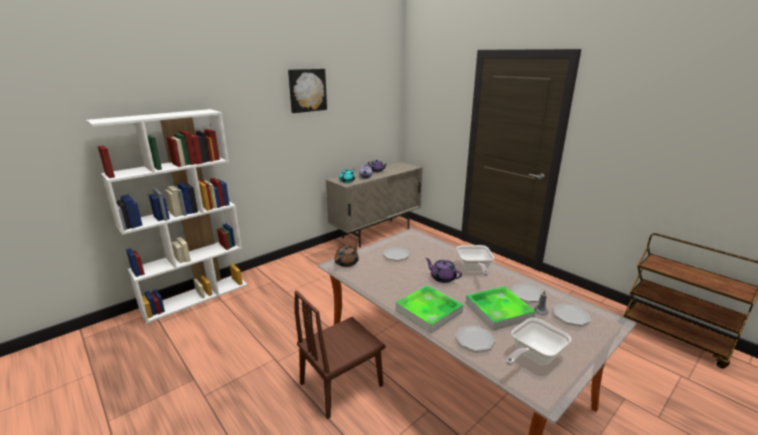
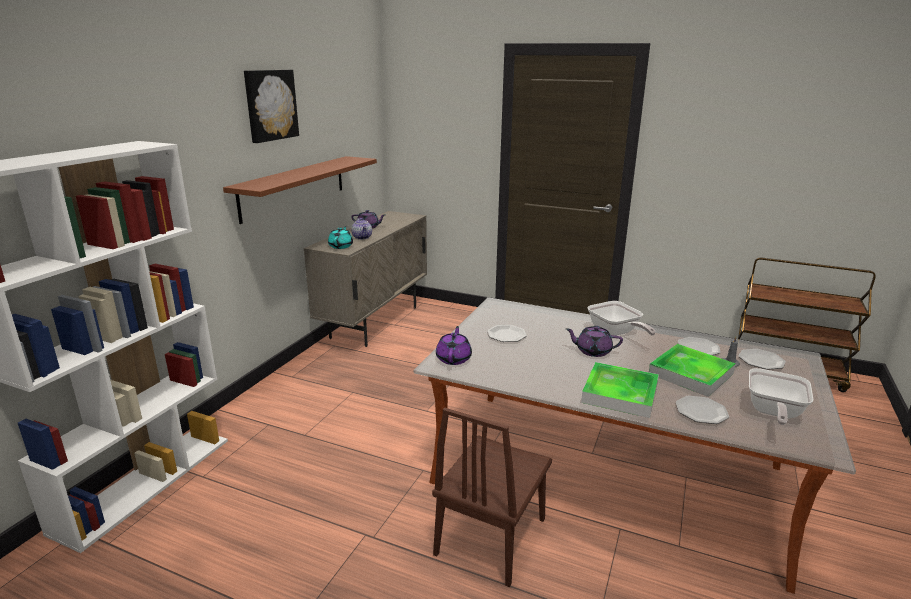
camera: 25 degrees left, 0 degrees up
brown teapot [335,242,359,267] -> purple teapot [436,326,472,365]
none -> brown shelf [223,156,377,224]

